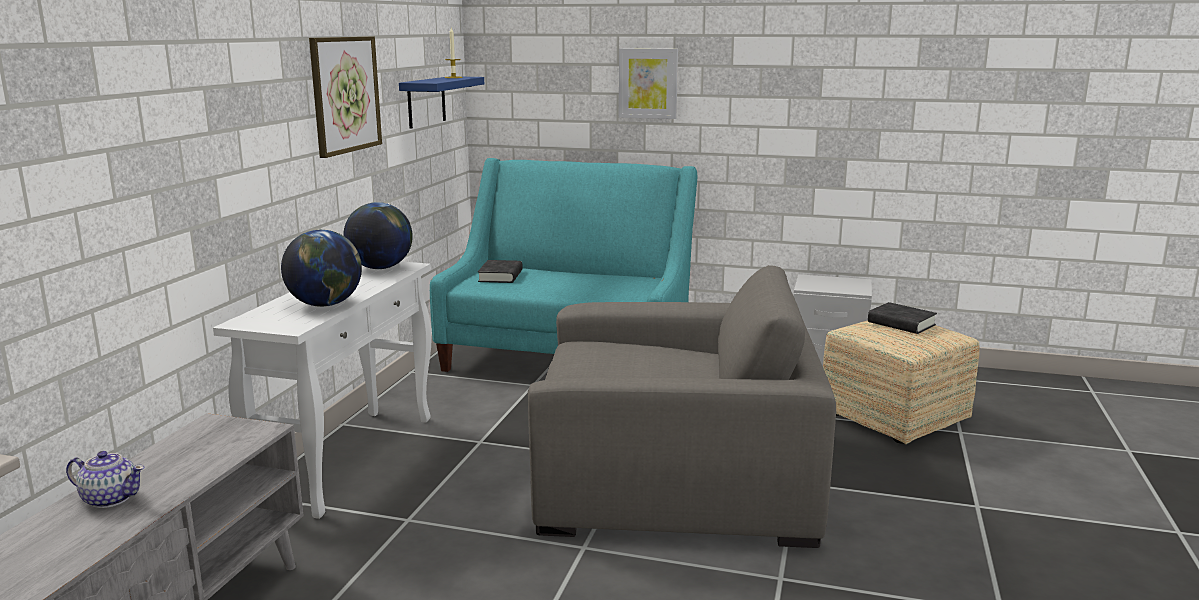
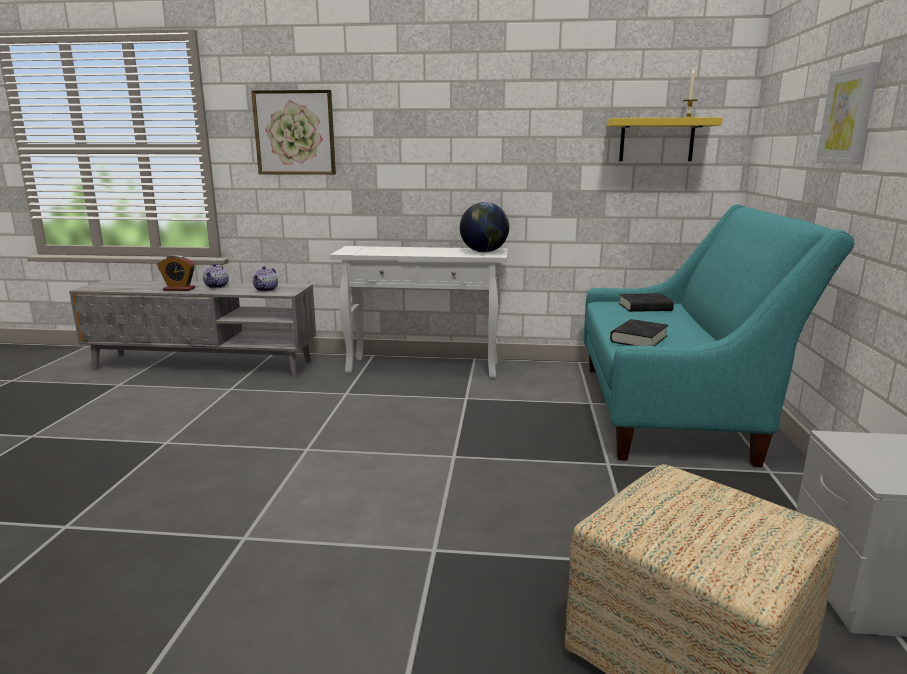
camera: 80 degrees right, 0 degrees up
globe [281,230,362,307] -> none
picture [309,36,382,158] -> picture moved to [251,90,336,175]
blue shelf [399,76,484,129] -> yellow shelf [607,117,723,161]
grey armchair [528,265,836,548] -> none
black book [868,302,937,334] -> black book moved to [610,319,668,346]
none -> alarm clock [157,255,195,291]
none -> teapot [253,266,278,292]

